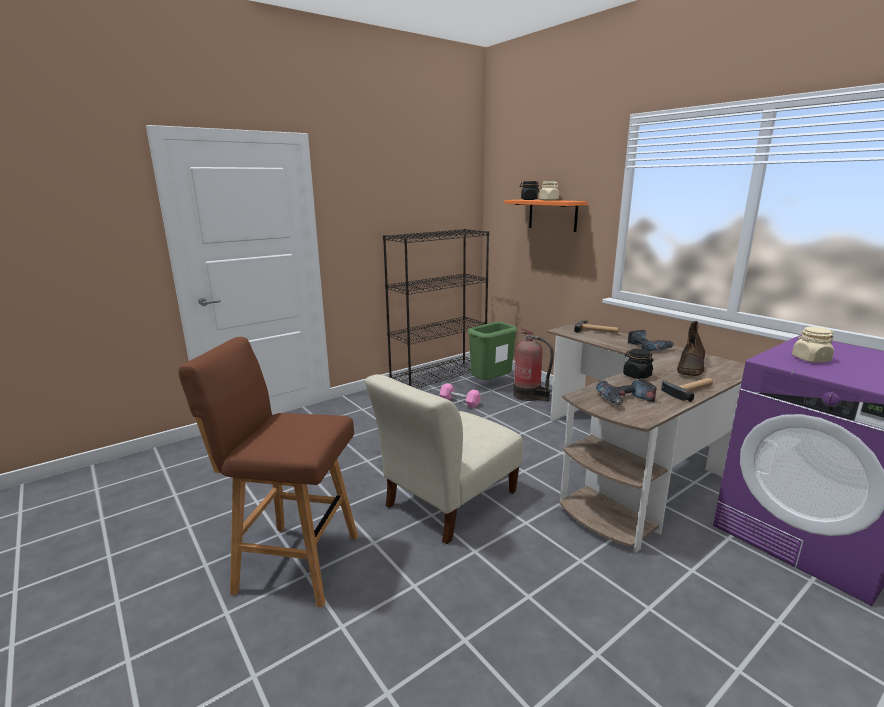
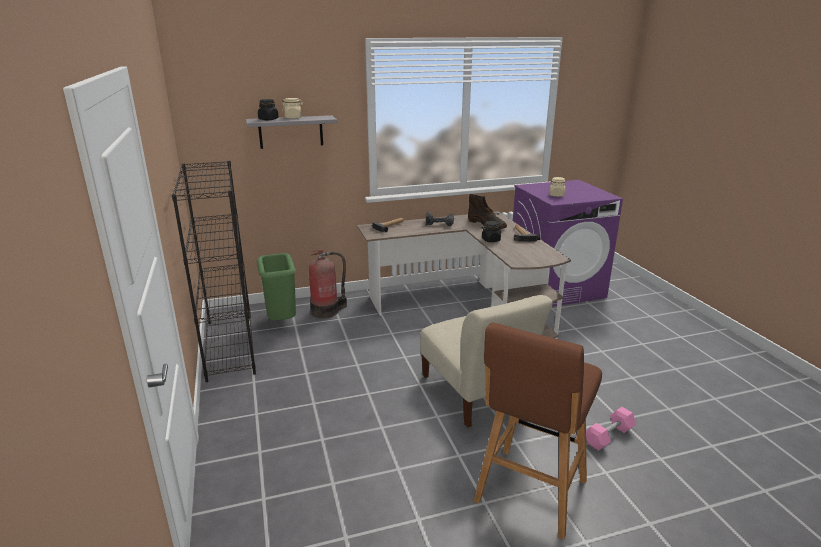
camera: 70 degrees left, 5 degrees up
pink dumbbell [440,383,481,408] -> pink dumbbell moved to [586,407,636,451]
orange shelf [504,199,588,232] -> grey shelf [246,115,337,149]
power drill [596,378,657,405] -> none

